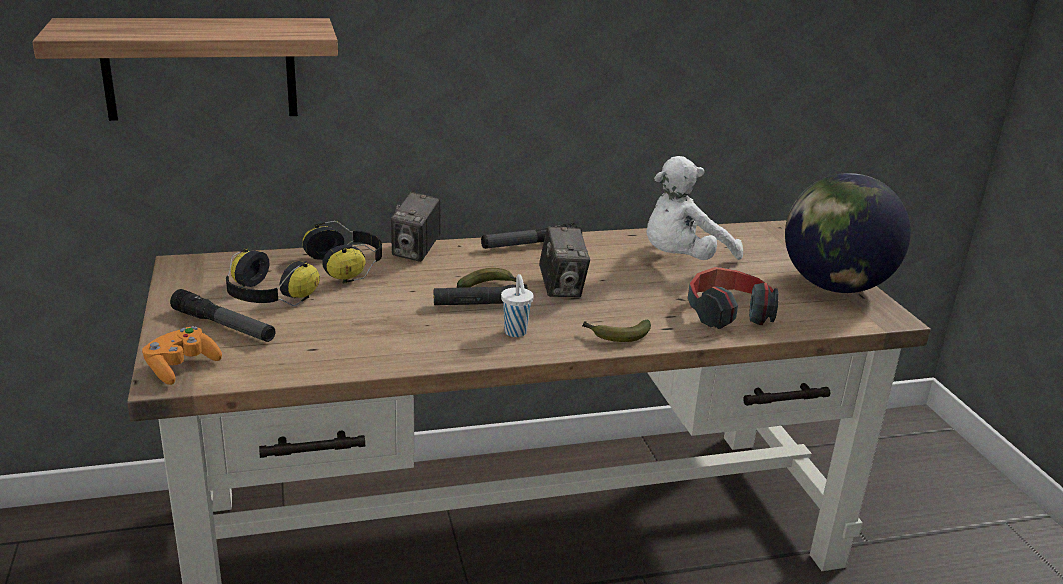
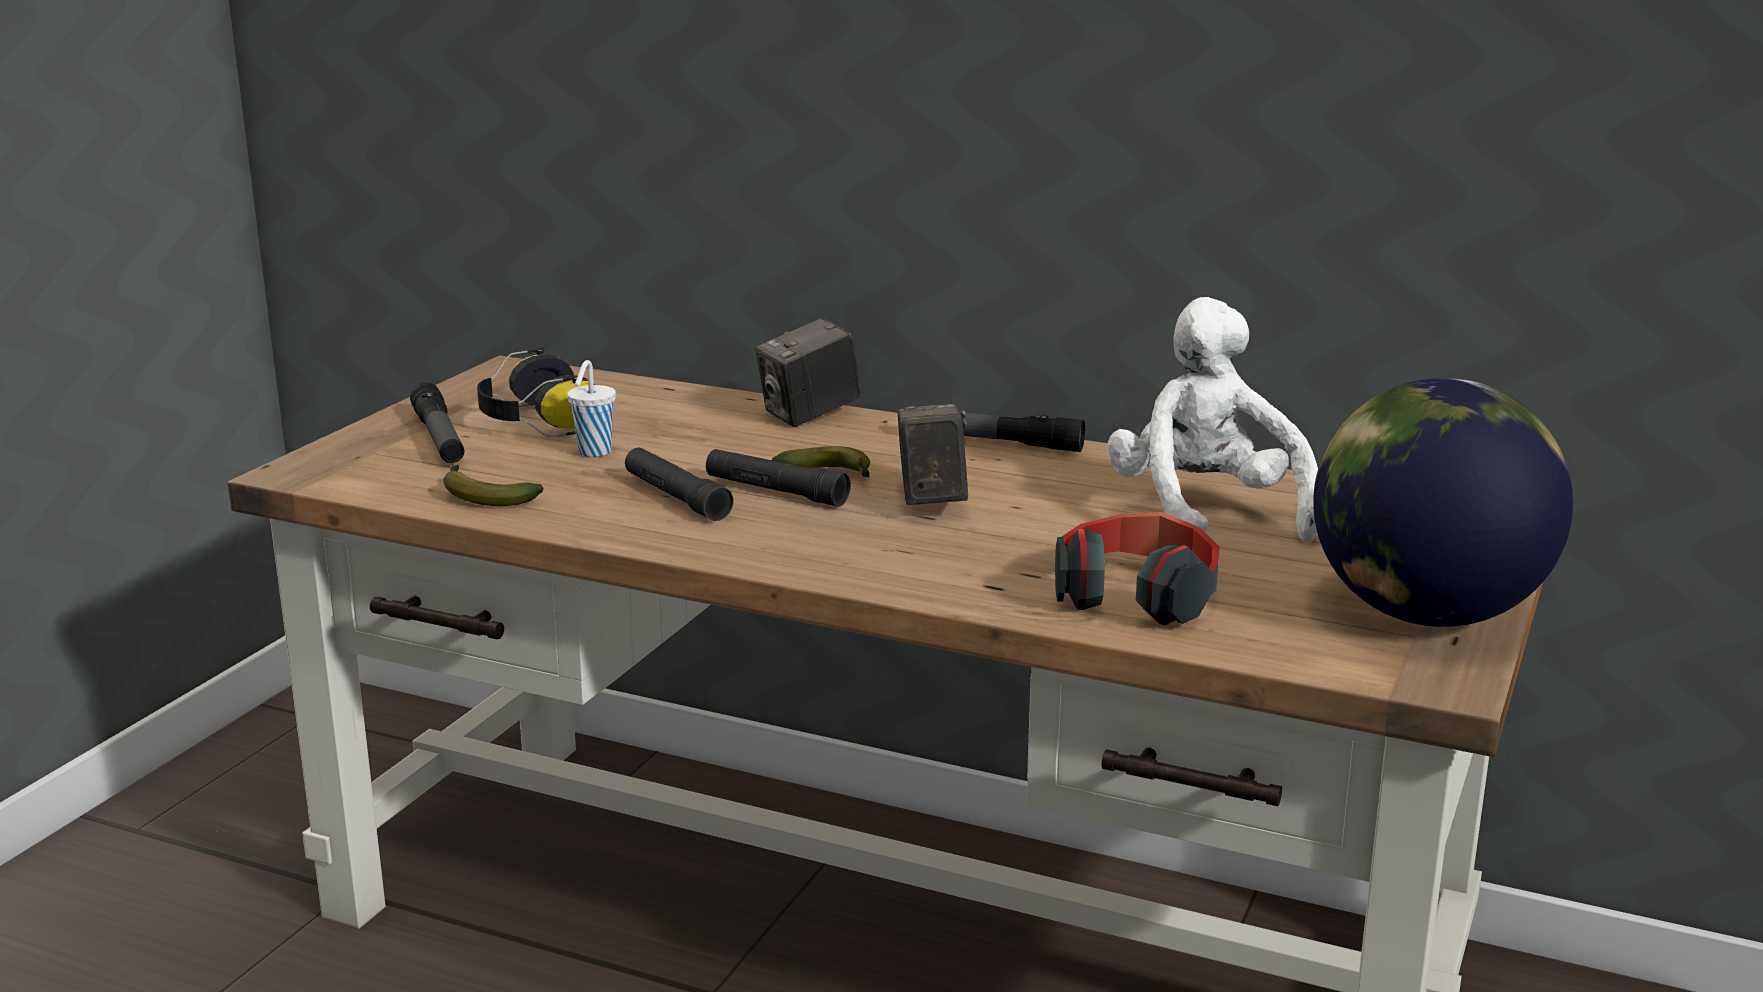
camera: 40 degrees right, 5 degrees down
shelf [32,18,338,121] -> none
orange game controller [142,326,222,385] -> none
headphones [302,221,382,283] -> none
white cup [501,274,534,337] -> white cup moved to [567,360,616,457]
camera [539,226,590,297] -> camera turned 150 degrees clockwise [897,404,968,505]
banana [582,320,651,342] -> banana moved to [443,465,543,506]
white plush toy [647,156,743,260] -> white plush toy turned 75 degrees clockwise [1106,297,1318,543]
none -> black flashlight [625,448,734,521]

